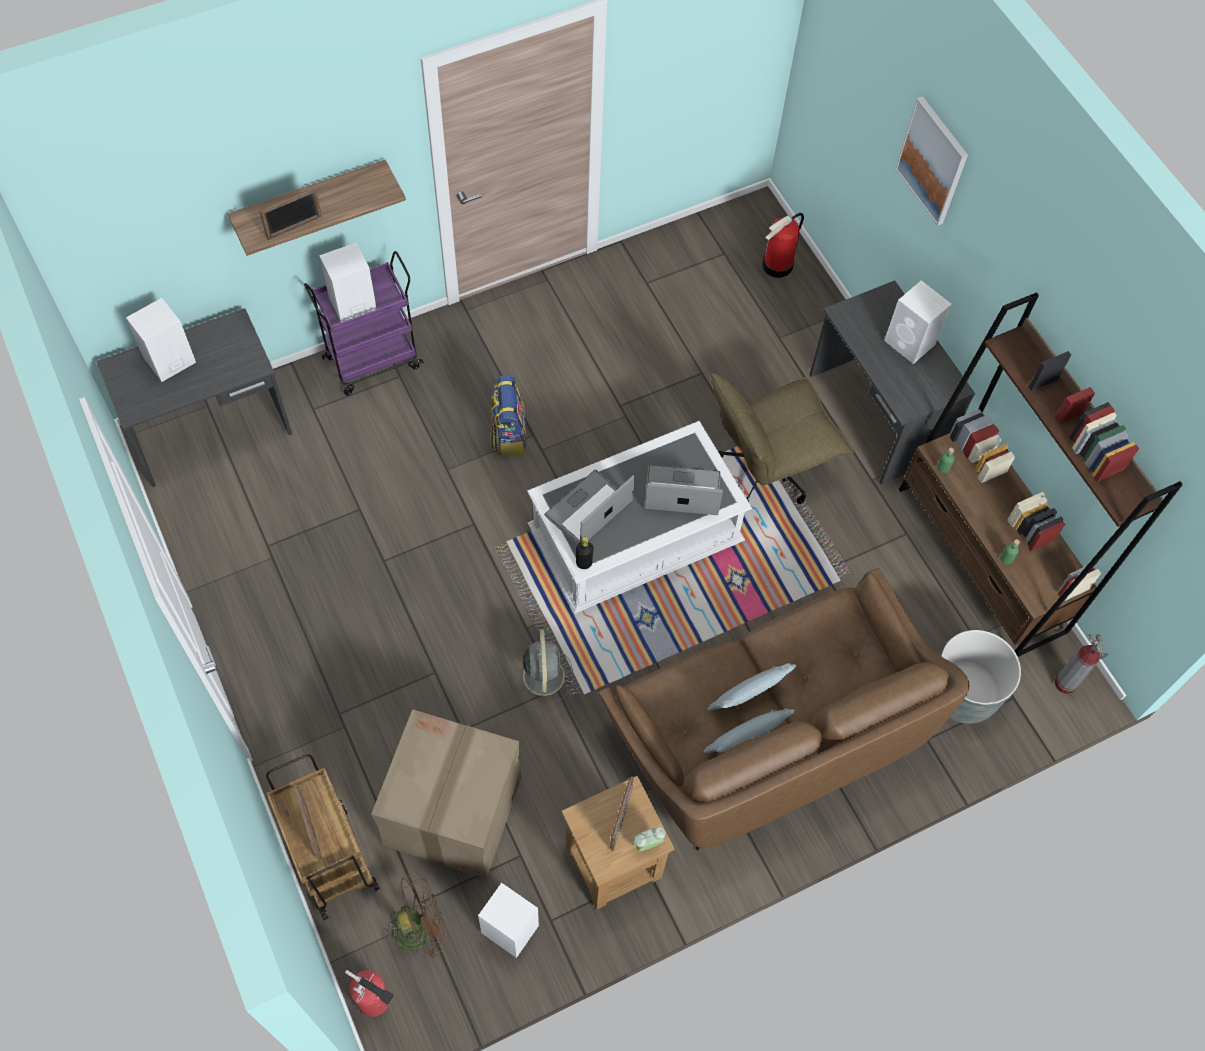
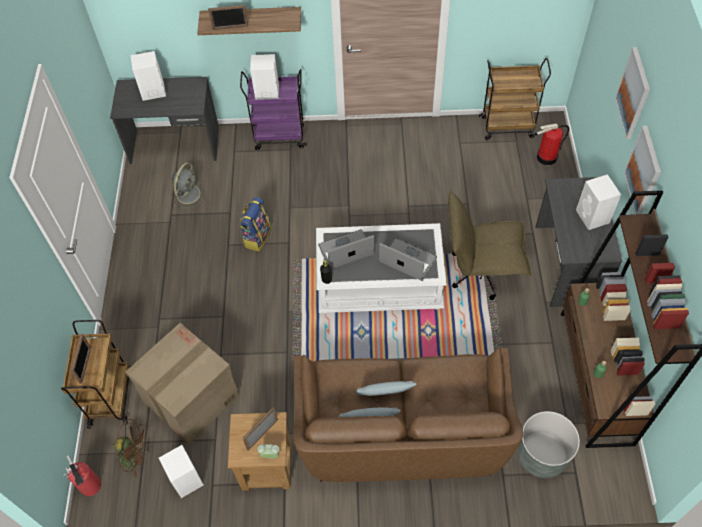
camera: 30 degrees right, 5 degrees down
backpack [489,375,527,456] -> backpack moved to [240,197,271,251]
grey fan [513,630,573,707] -> grey fan moved to [172,163,206,208]
fire extinguisher [1054,633,1108,694] -> none
none -> brown cart [479,58,551,140]
none -> picture [624,126,661,214]

